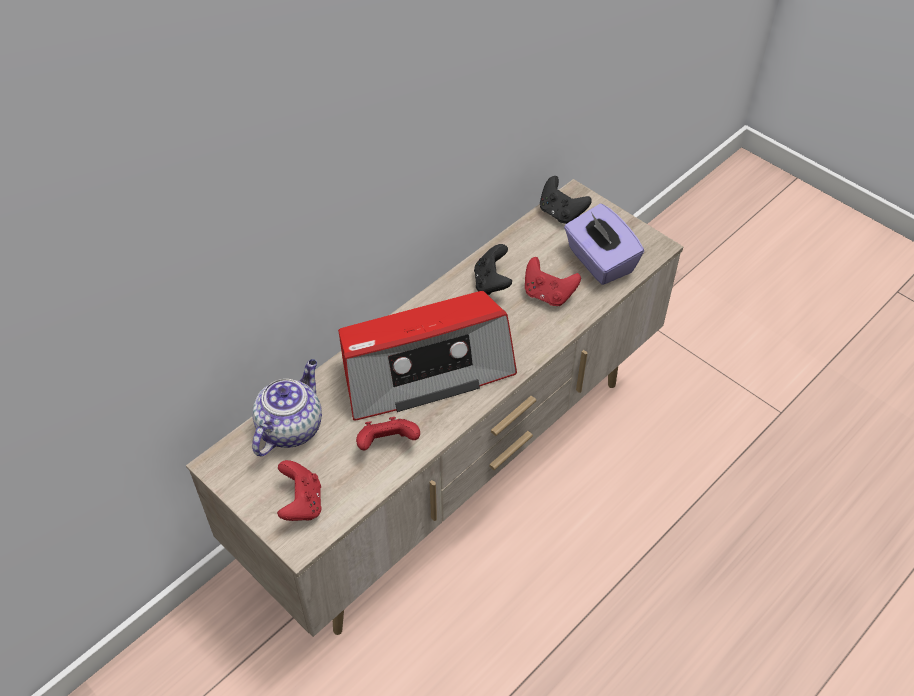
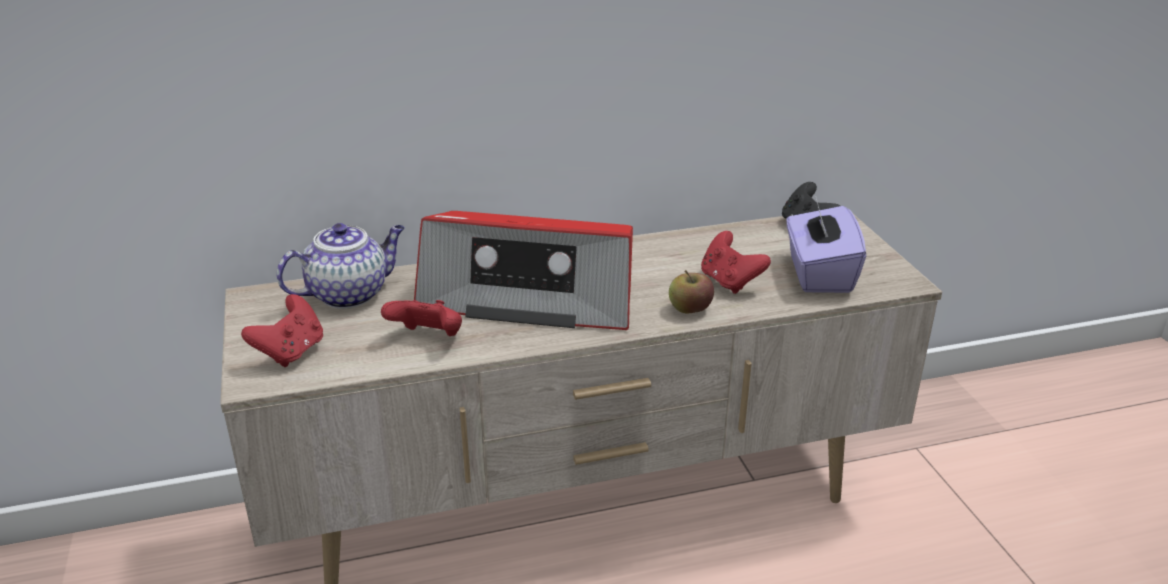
camera: 30 degrees right, 20 degrees down
black game controller [474,244,512,295] -> none
none -> apple [669,270,714,314]

